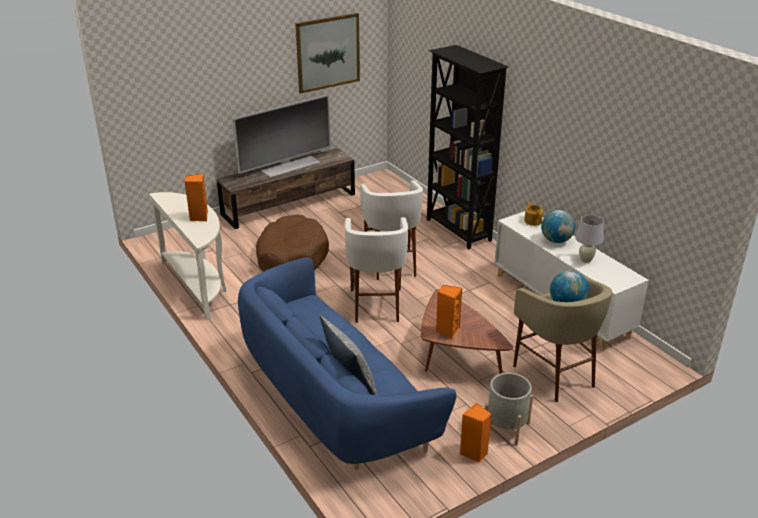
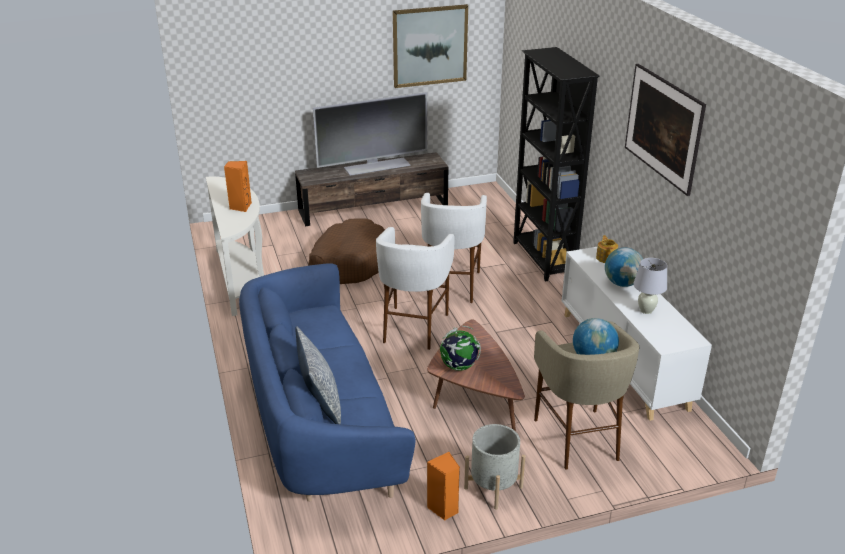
camera: 15 degrees right, 0 degrees up
orange speaker [436,285,462,339] -> globe [440,326,481,371]
none -> picture [625,64,706,196]

